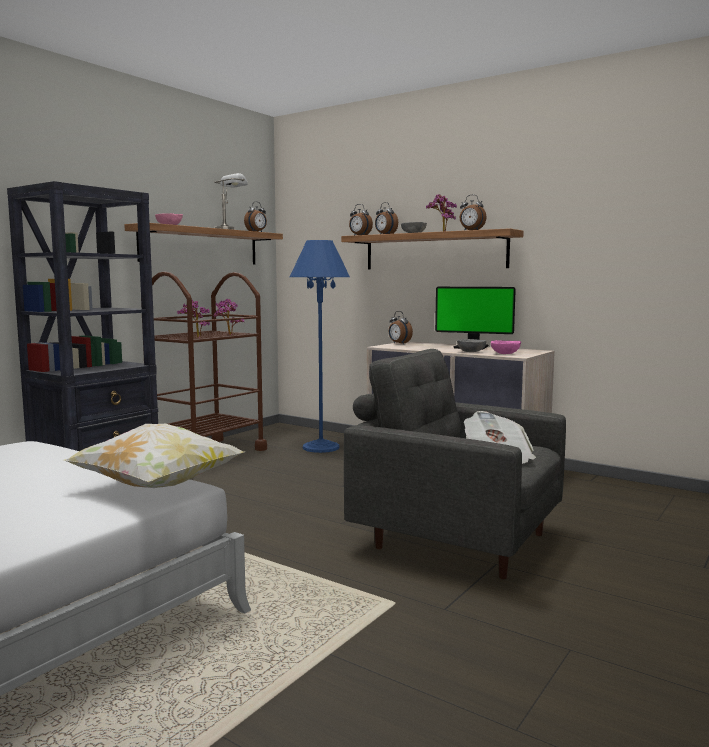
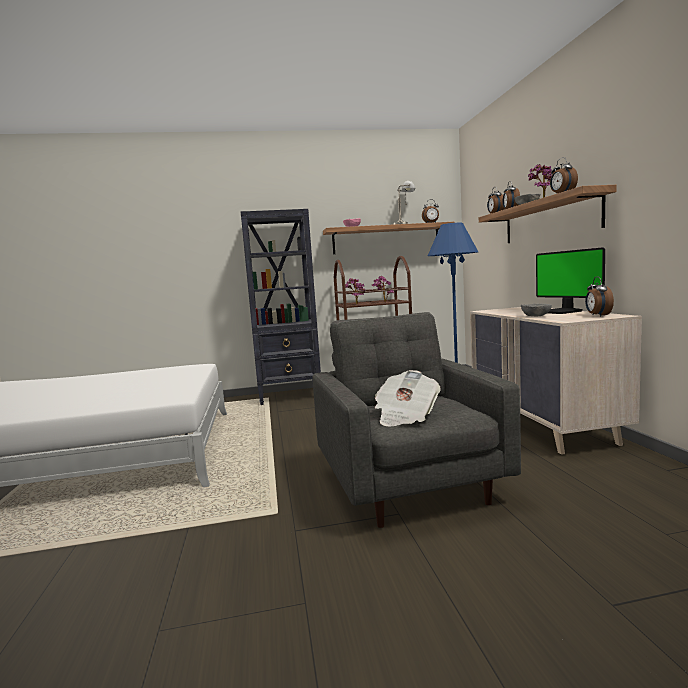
camera: 45 degrees right, 0 degrees up
pillow [63,424,244,488] -> none
alarm clock [389,311,413,344] -> alarm clock moved to [585,277,614,316]
pink bowl [491,340,521,354] -> none

